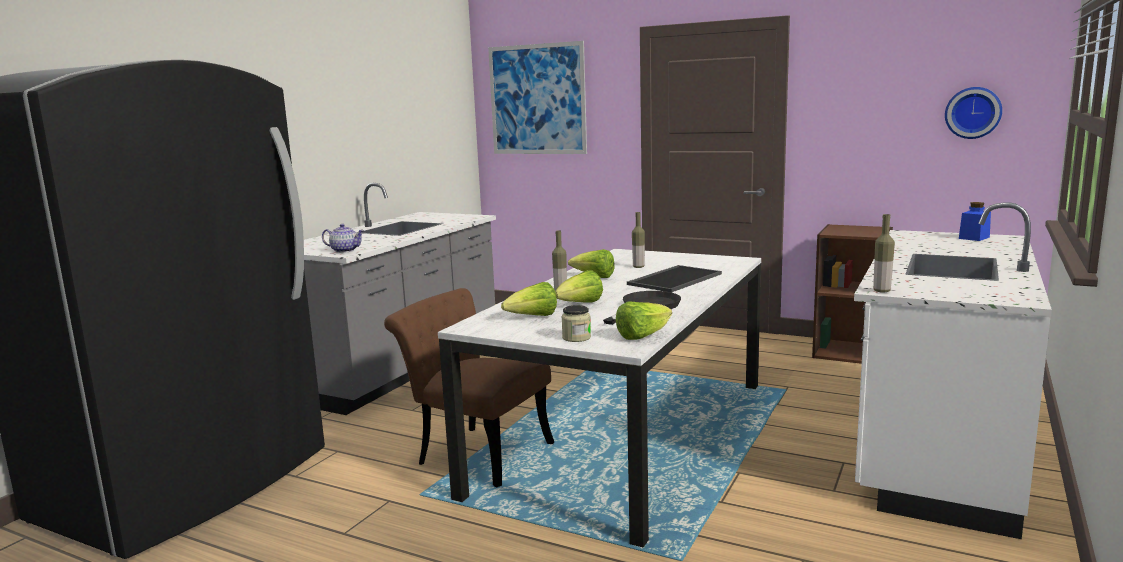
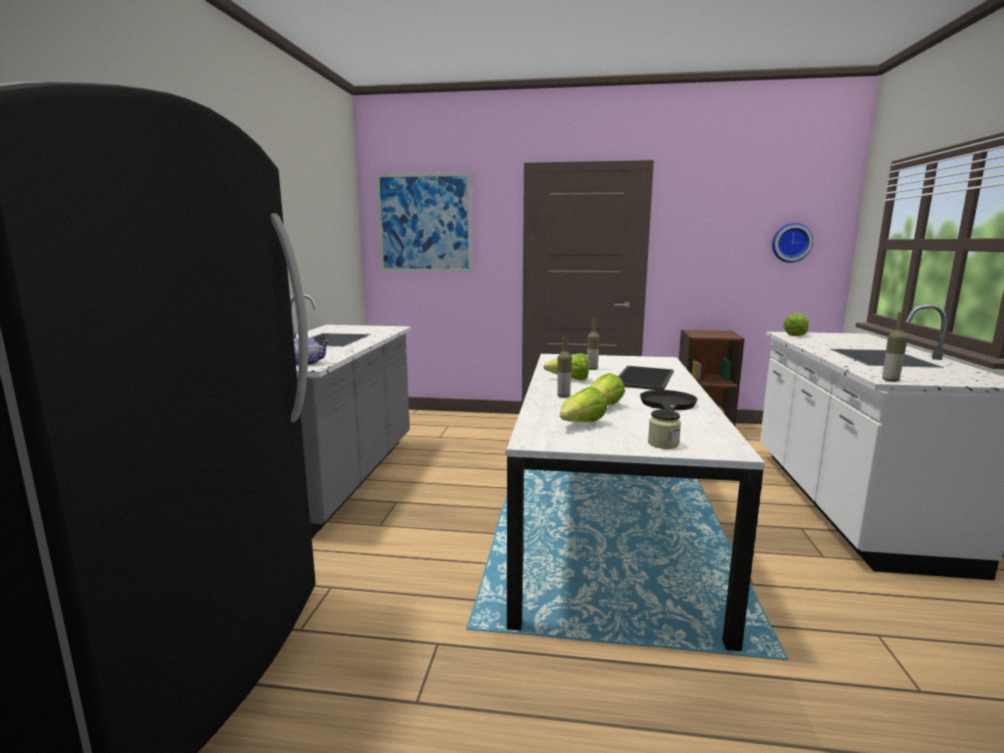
camera: 20 degrees left, 0 degrees up
brown chair [384,288,554,487] -> none
lettuce [616,302,672,340] -> lettuce moved to [783,313,809,336]
blue jar [959,202,991,241] -> none

